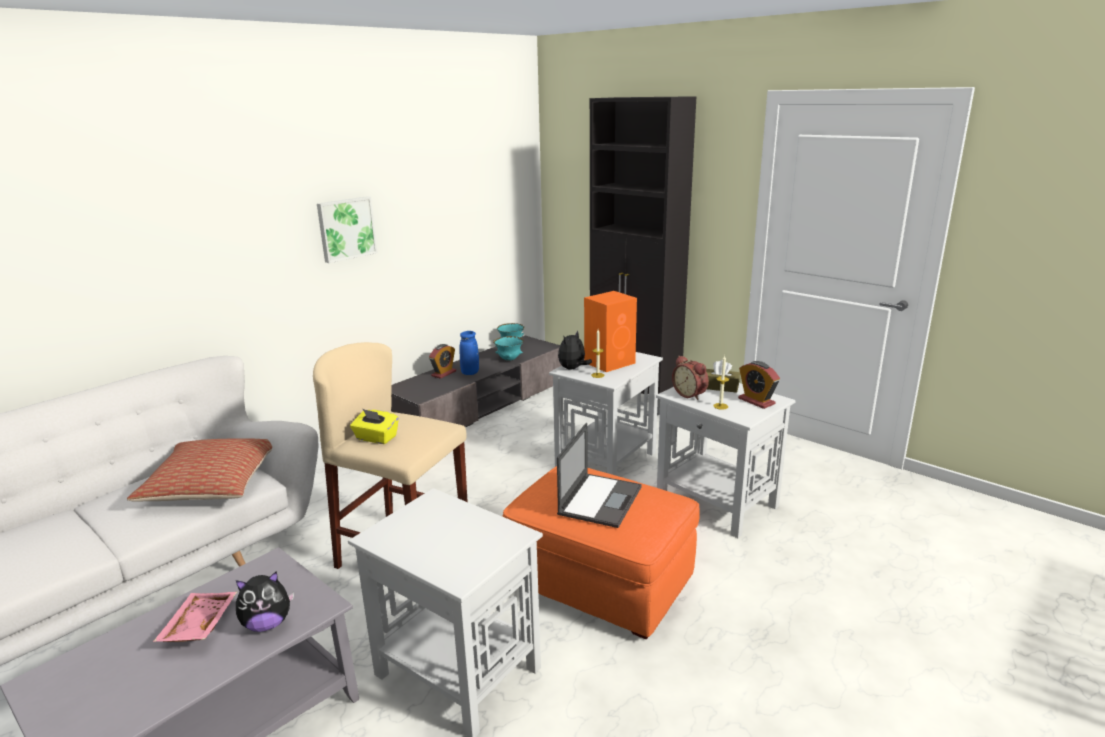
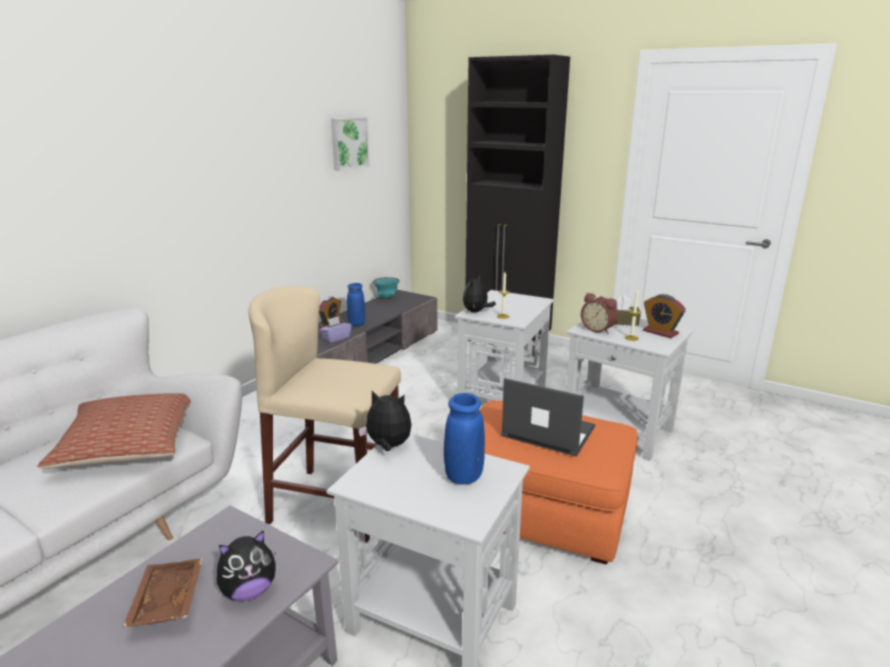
camera: 10 degrees left, 0 degrees up
pink tray [153,592,237,642] -> brown tray [123,558,203,627]
picture [317,196,378,263] -> picture moved to [331,117,370,171]
yellow tissue box [350,409,399,444] -> none
turquoise bowl [493,336,524,361] -> none
laptop [557,423,642,528] -> laptop turned 75 degrees counterclockwise [501,378,596,457]
orange speaker [584,291,637,372] -> none
none -> purple tissue box [319,316,352,343]
none -> plush toy [358,391,412,451]
none -> blue vase [444,393,485,485]

